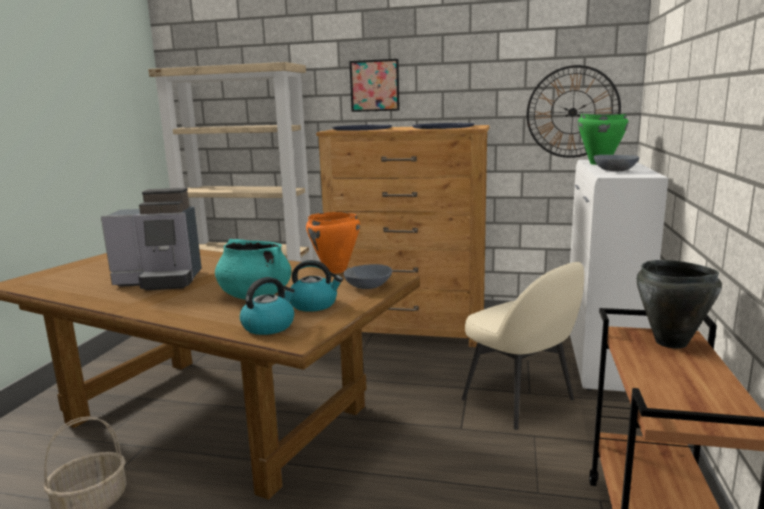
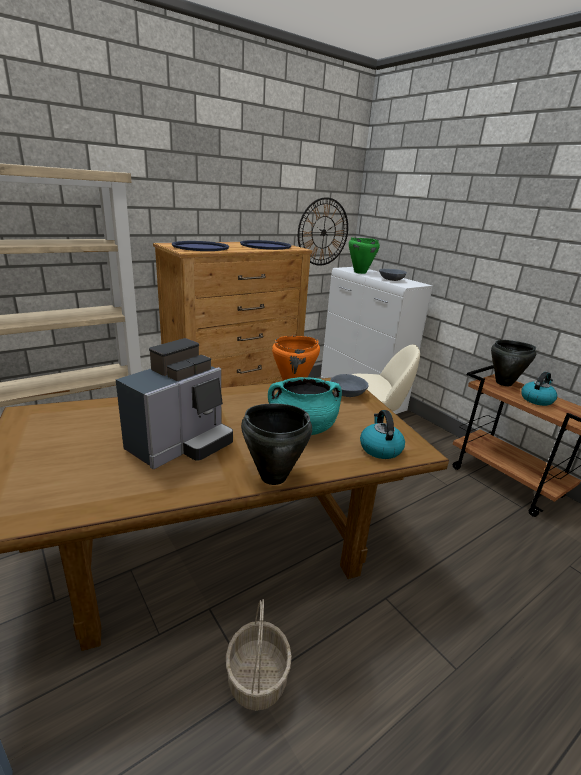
camera: 50 degrees left, 10 degrees up
kettle [290,260,343,312] -> kettle moved to [521,372,557,406]
picture [349,59,400,112] -> none
none -> black cooking pot [241,404,312,485]

